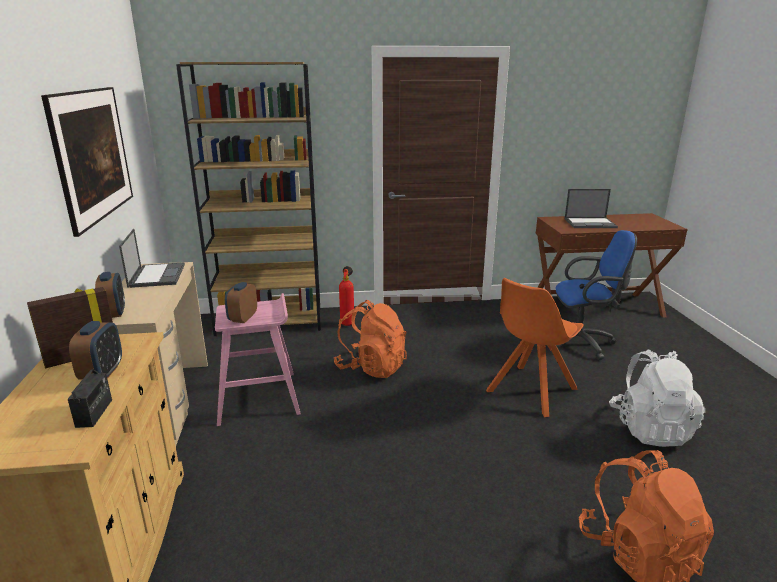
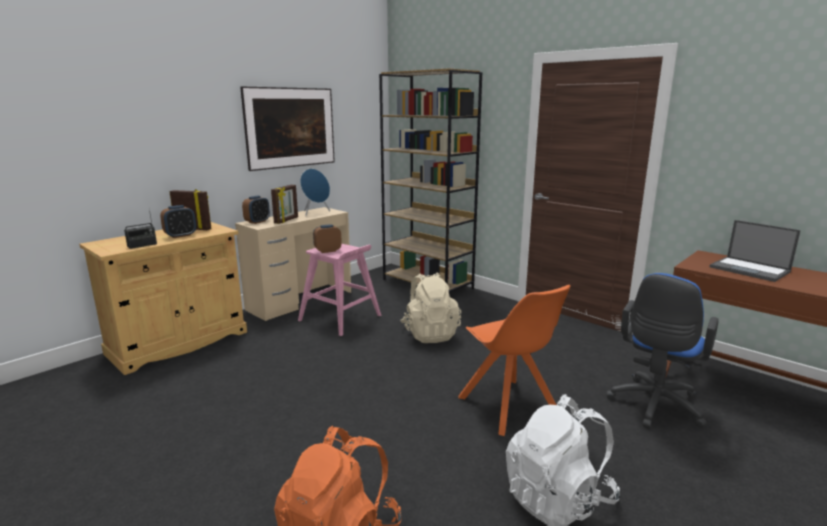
camera: 50 degrees right, 5 degrees down
laptop [119,229,185,288] -> blue speaker [300,169,330,216]
orange backpack [334,300,407,378] -> beige backpack [400,272,461,343]
fire extinguisher [339,266,354,326] -> none
orange chair [486,278,584,417] -> orange chair turned 120 degrees counterclockwise [459,285,570,436]
blue office chair [551,230,637,360] -> blue office chair turned 75 degrees clockwise [606,273,719,428]
none -> picture frame [271,185,298,224]

